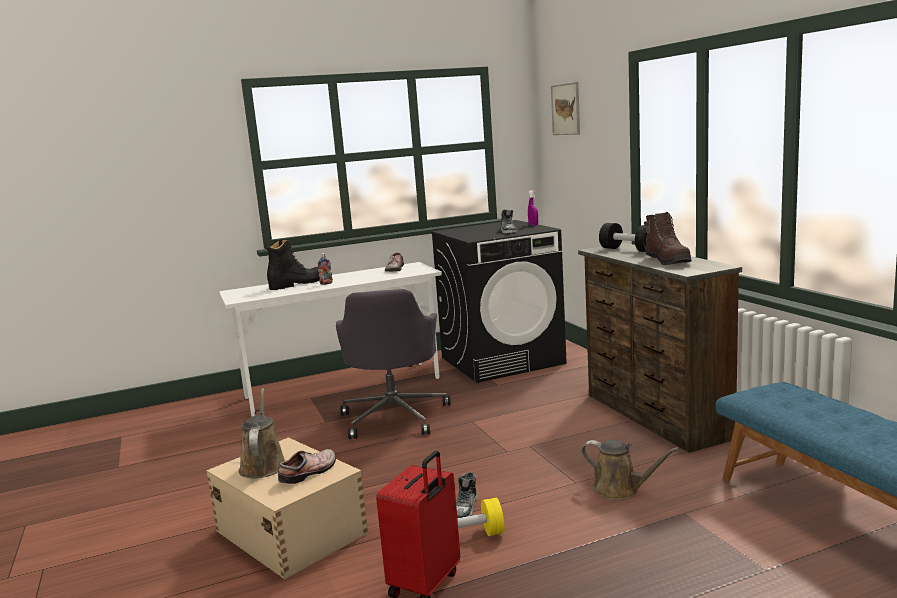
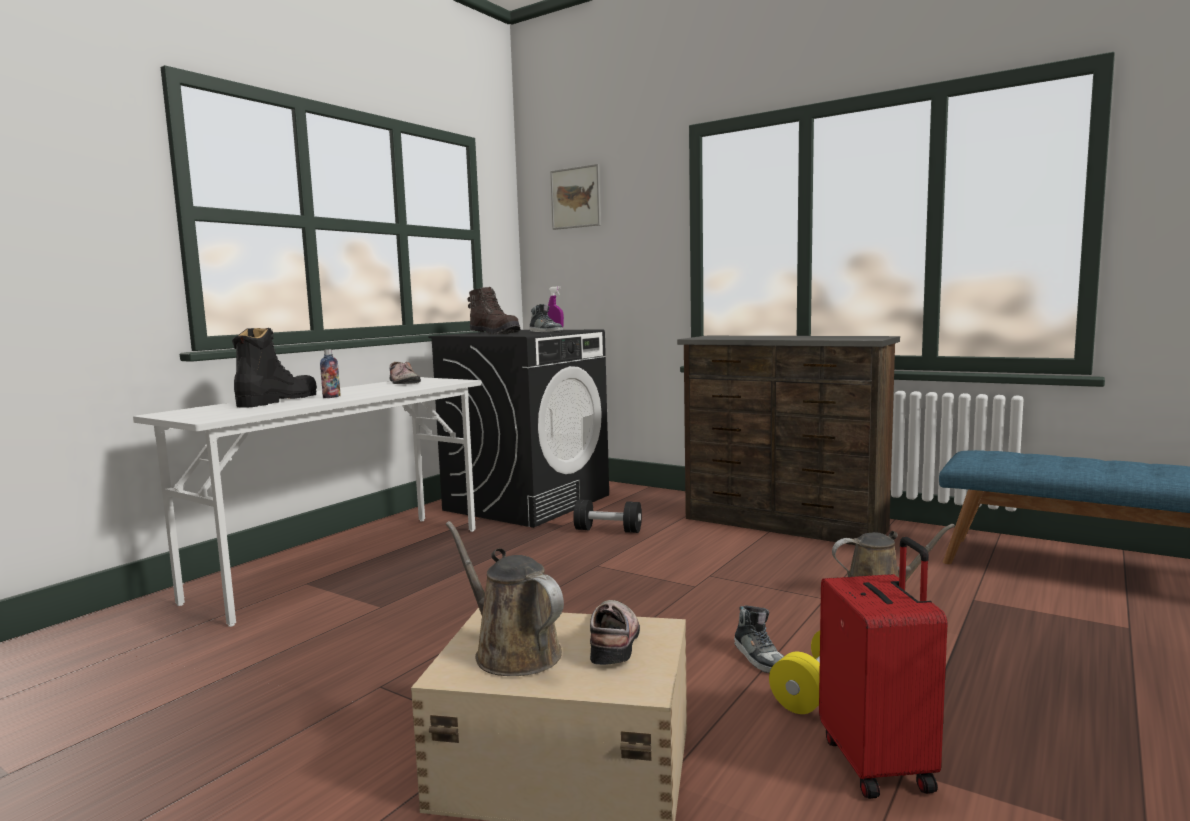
camera: 35 degrees left, 5 degrees down
grey office chair [336,289,451,439] -> none
black dumbbell [599,223,647,252] -> black dumbbell moved to [573,499,642,533]
brown boot [644,212,692,265] -> brown boot moved to [467,287,520,334]

